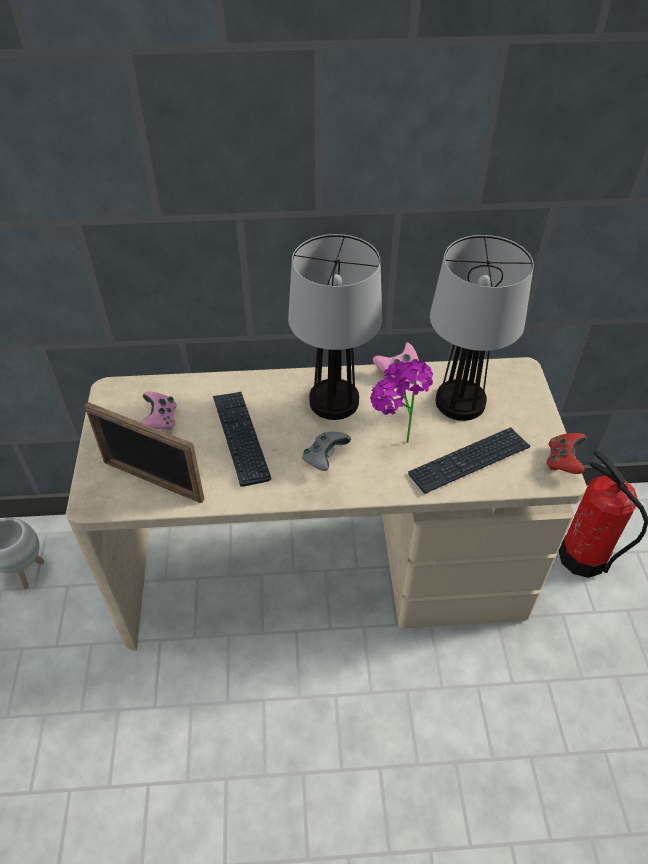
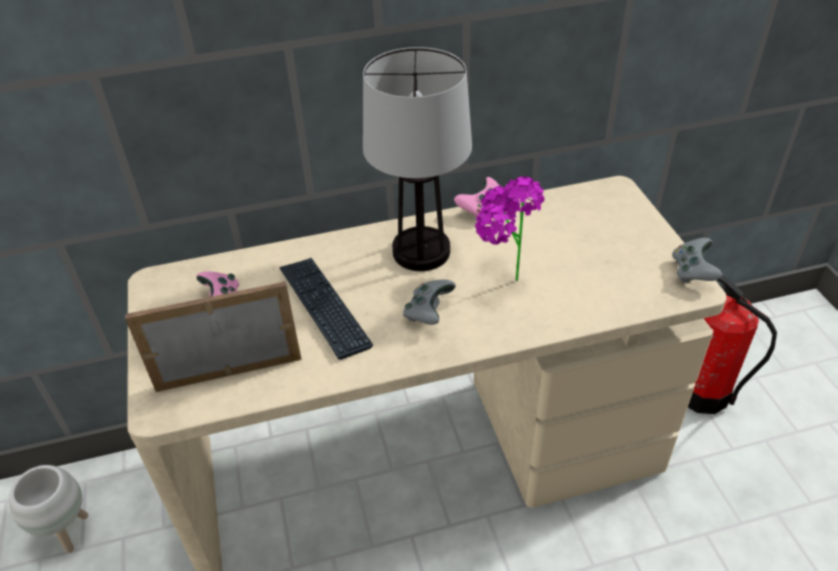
camera: 10 degrees left, 5 degrees down
picture frame [84,402,204,503] -> picture frame turned 150 degrees clockwise [125,281,302,392]
keyboard [408,427,530,494] -> none
table lamp [430,235,534,421] -> none
red game controller [547,433,587,474] -> grey game controller [672,238,723,283]

